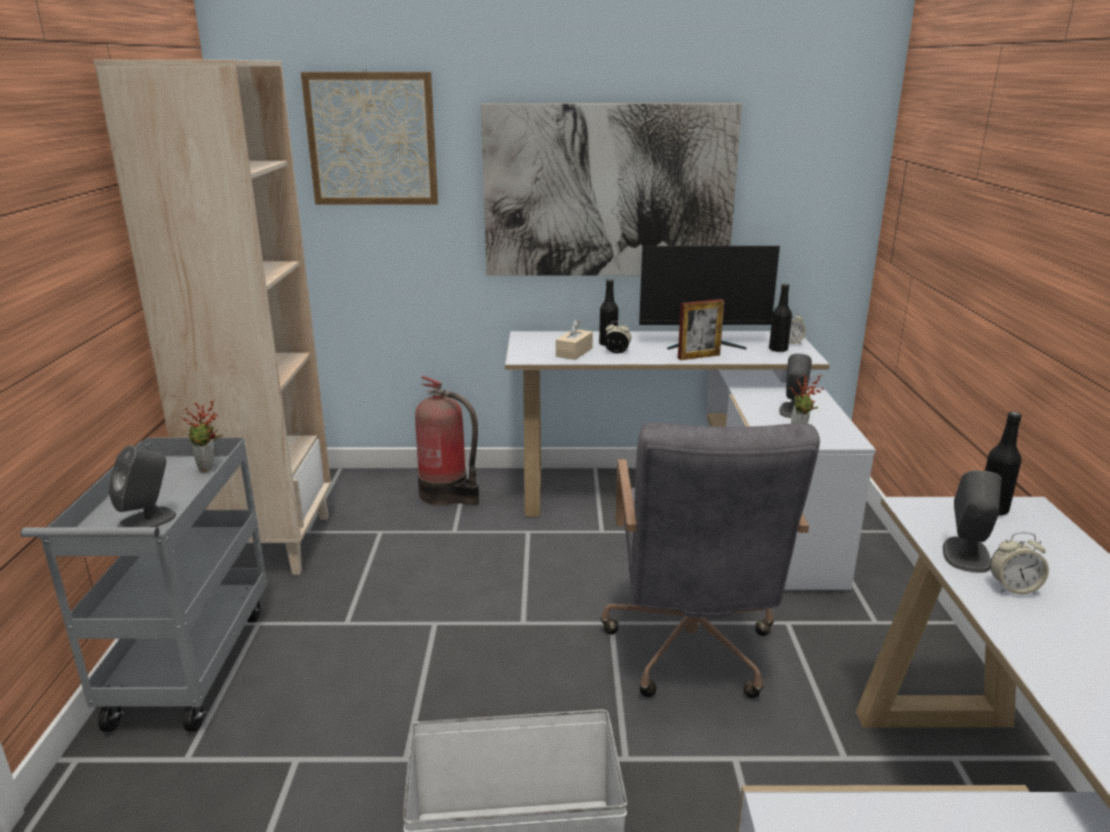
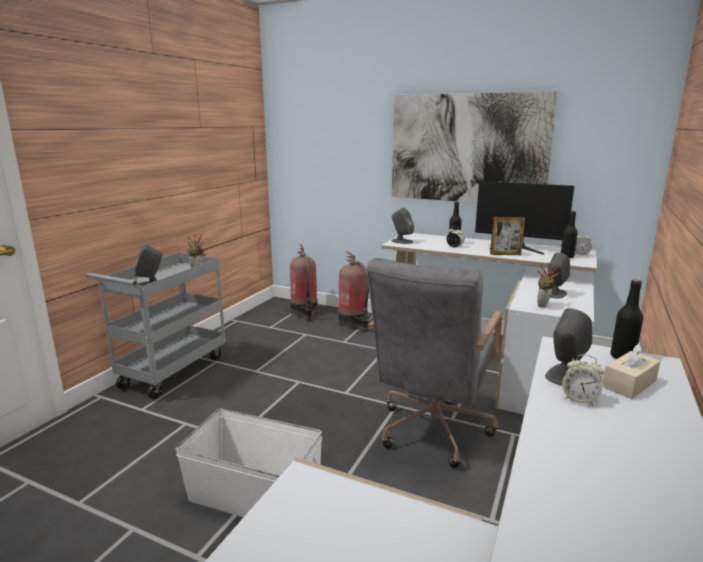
camera: 25 degrees right, 5 degrees down
beige bookcase [93,60,331,575] -> none
picture [301,68,438,205] -> none
beige tissue box [556,319,593,360] -> beige tissue box moved to [602,342,660,399]
none -> fire extinguisher [290,244,318,321]
none -> grey speaker [391,208,414,244]

